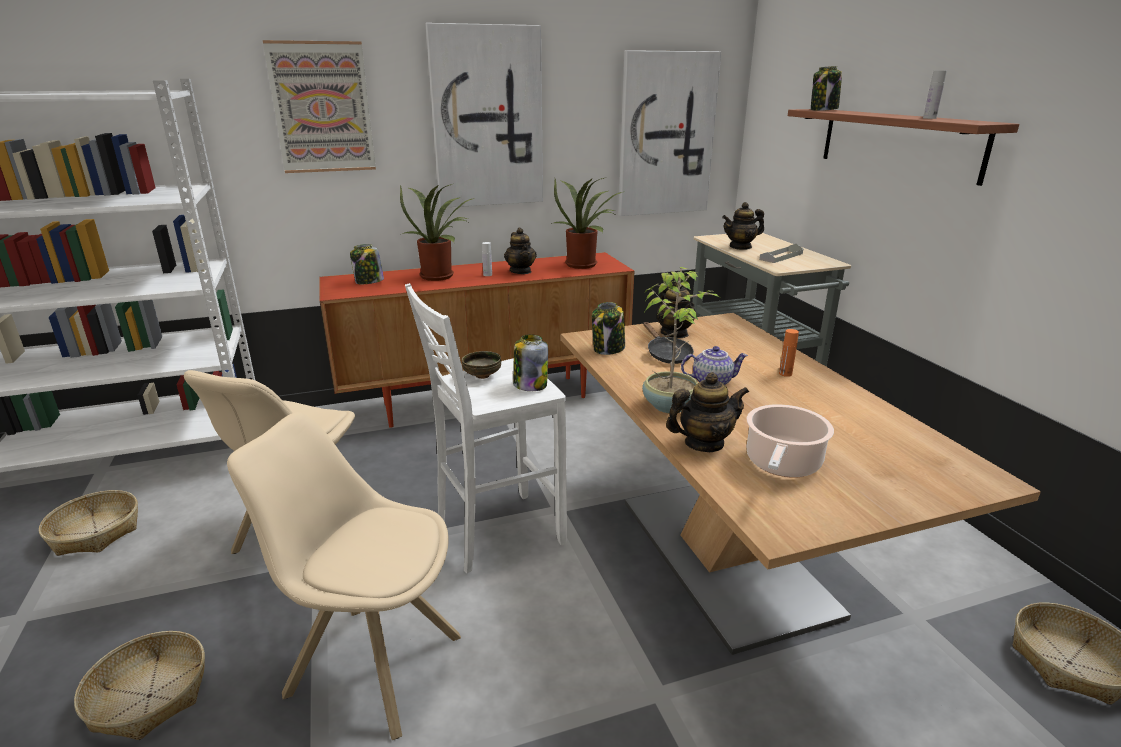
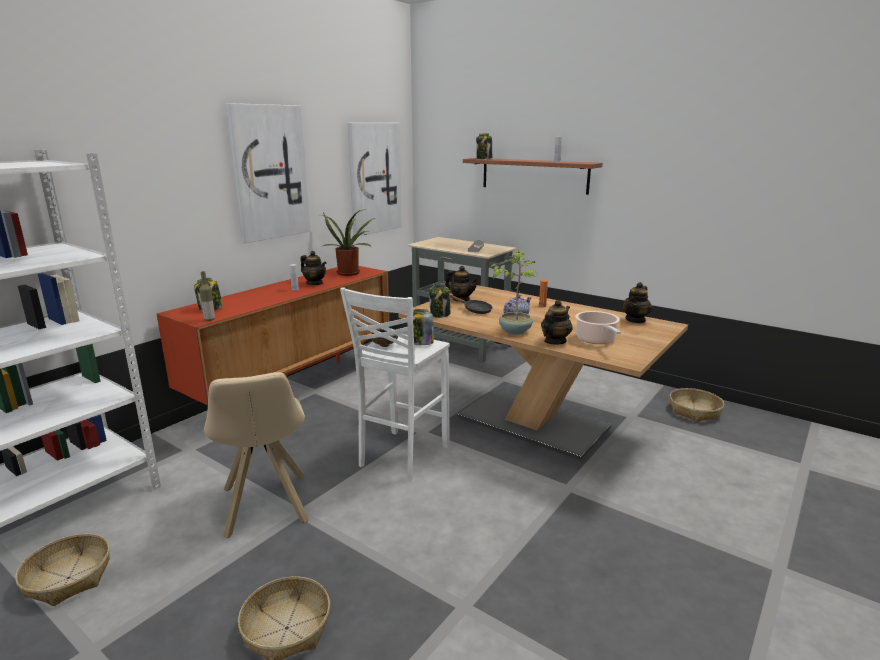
camera: 35 degrees left, 5 degrees down
beige chair [227,412,461,740] -> none
picture [263,40,376,173] -> none
potted plant [400,184,475,281] -> none
teapot [722,202,764,250] -> teapot moved to [622,282,652,323]
none -> bottle [199,271,215,321]

